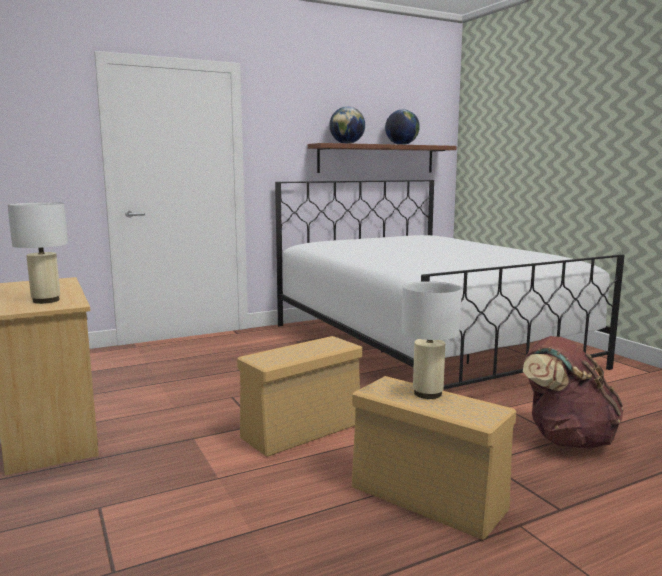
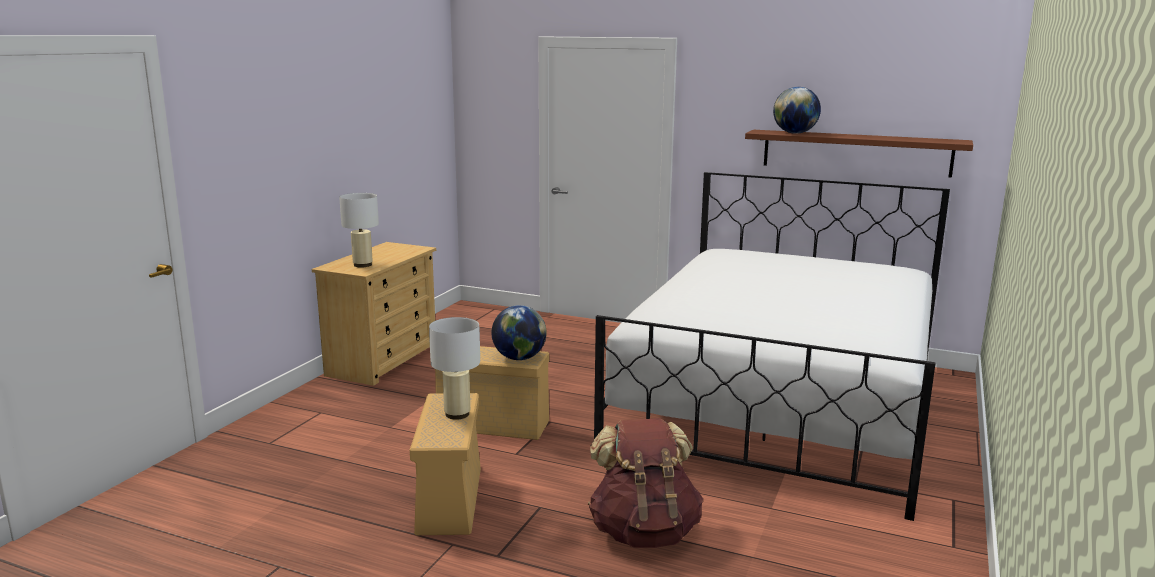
camera: 50 degrees right, 5 degrees up
globe [385,109,420,145] -> globe moved to [491,305,547,360]

